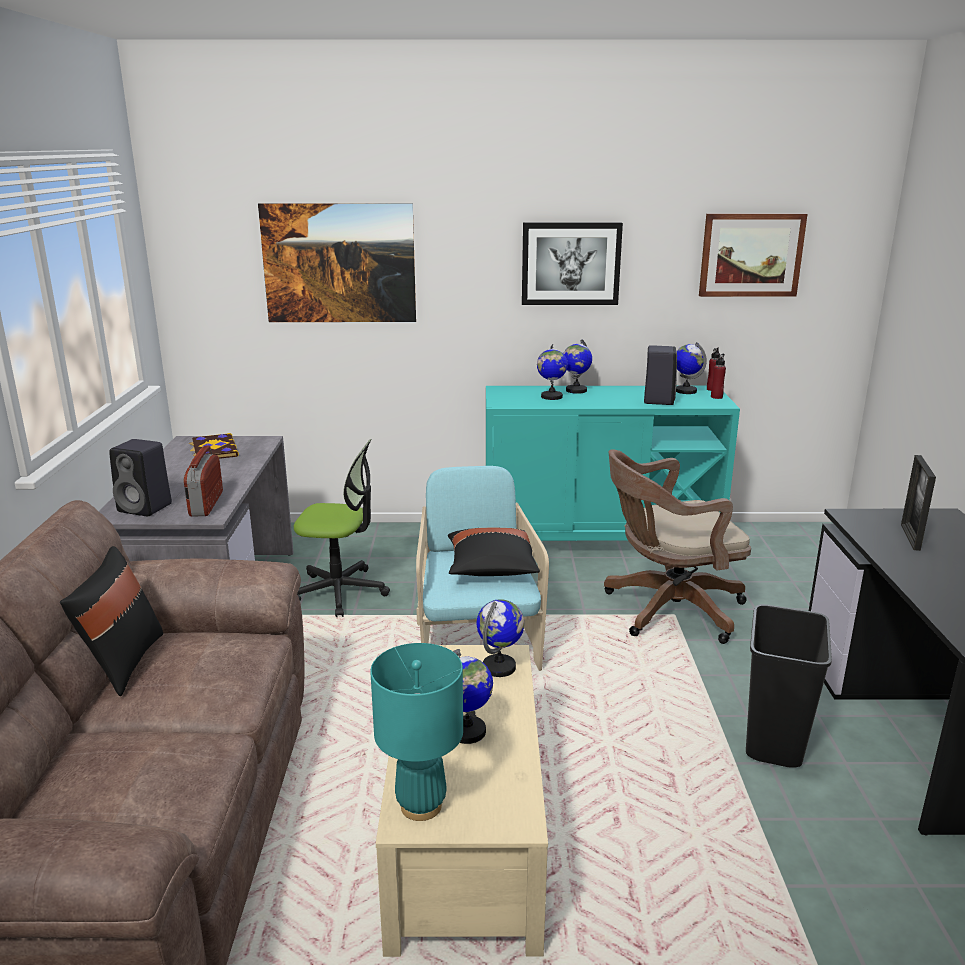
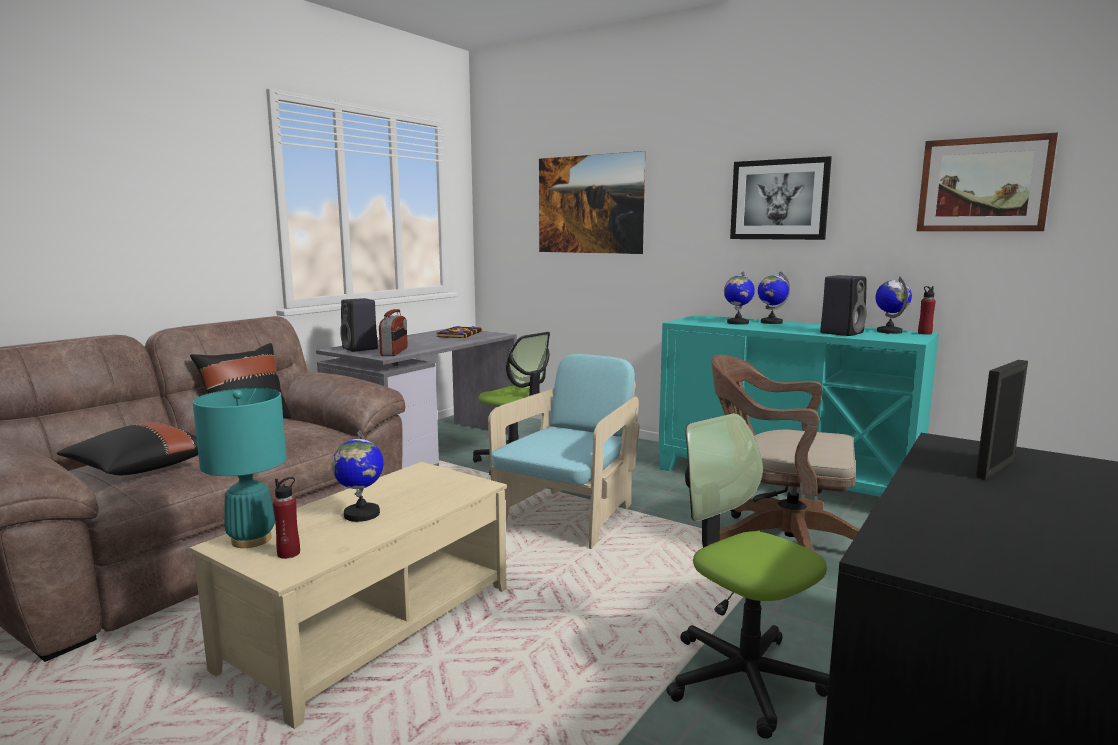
camera: 35 degrees right, 10 degrees down
radio [183,446,223,516] -> radio turned 150 degrees clockwise [379,309,408,356]
black pillow [448,528,540,576] -> black pillow moved to [57,422,198,475]
globe [476,599,524,677] -> none
red bottle [711,354,726,399] -> red bottle moved to [273,477,300,559]
black trash can [746,604,832,768] -> office chair [667,413,829,739]

